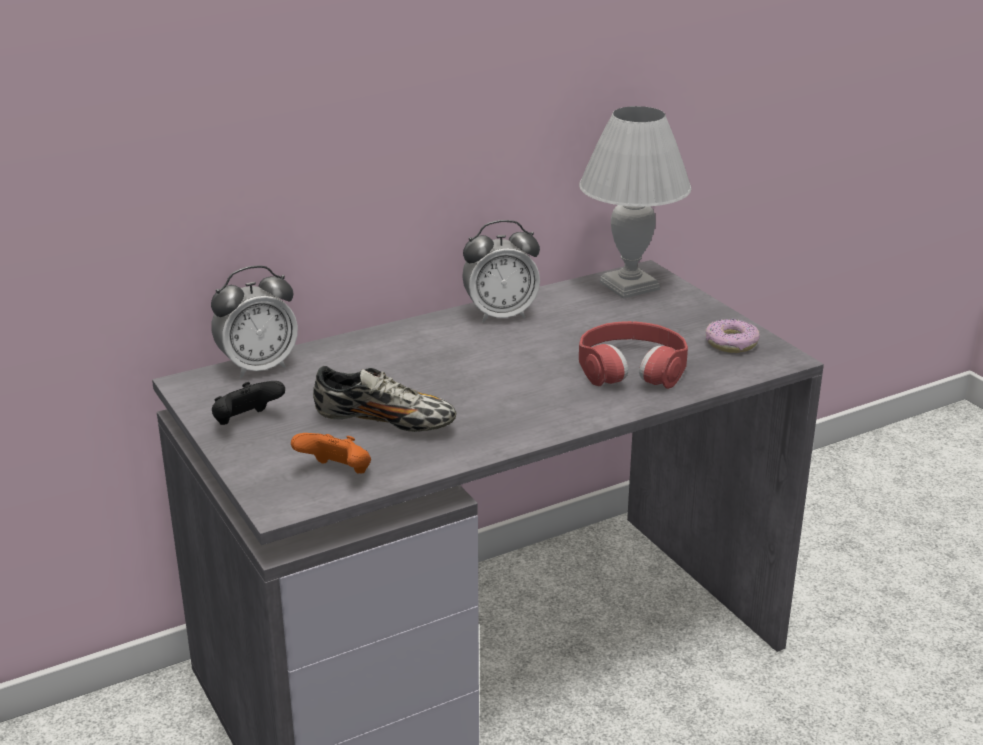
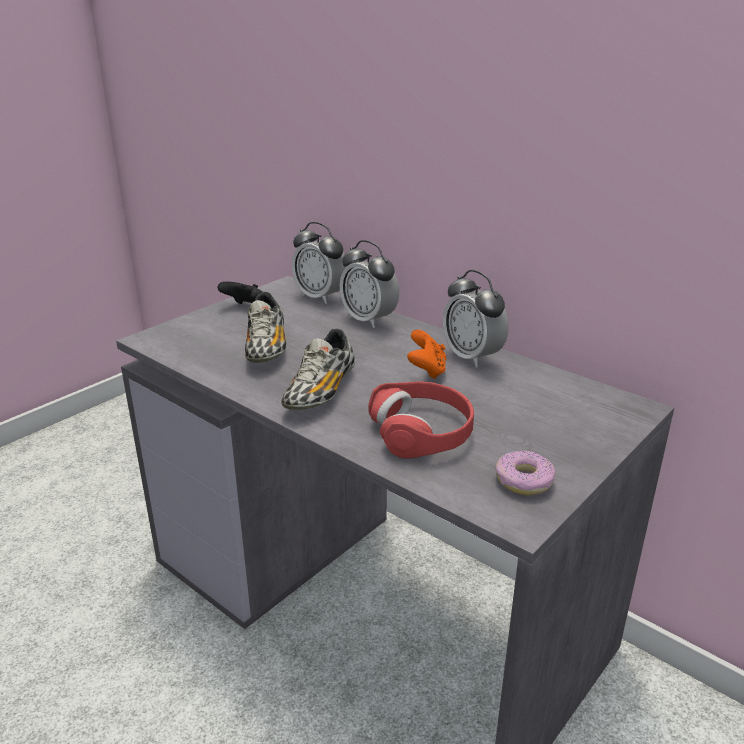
camera: 70 degrees right, 0 degrees up
orange game controller [291,433,371,474] -> orange game controller moved to [407,330,446,379]
white table lamp [579,106,691,299] -> none
none -> shoe [281,329,355,410]
none -> alarm clock [340,240,399,328]

